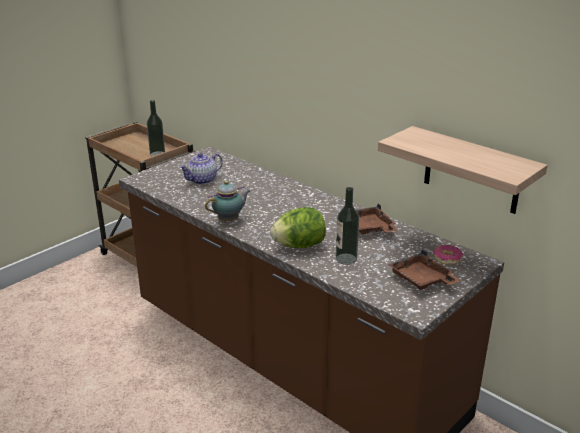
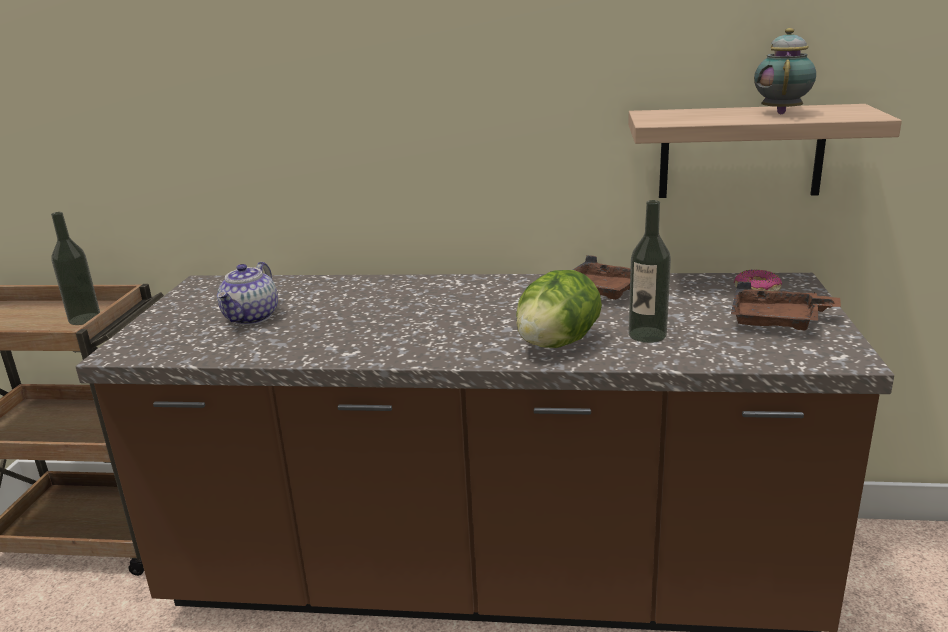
camera: 35 degrees left, 5 degrees down
teapot [205,181,251,222] -> teapot moved to [754,28,816,114]

